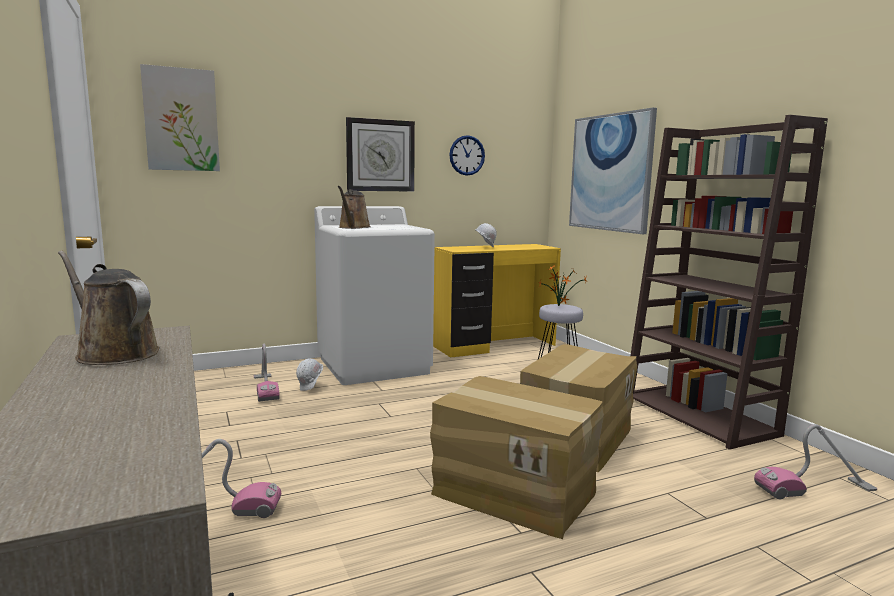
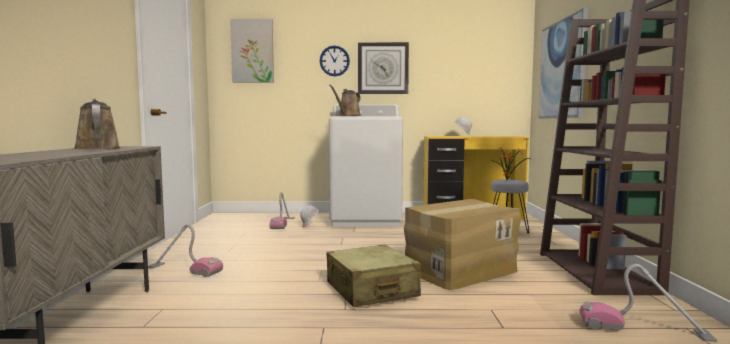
camera: 25 degrees right, 5 degrees down
cardboard box [430,376,604,539] -> beige suitcase [327,245,421,307]
wall clock [449,135,485,176] -> wall clock moved to [320,45,350,76]

